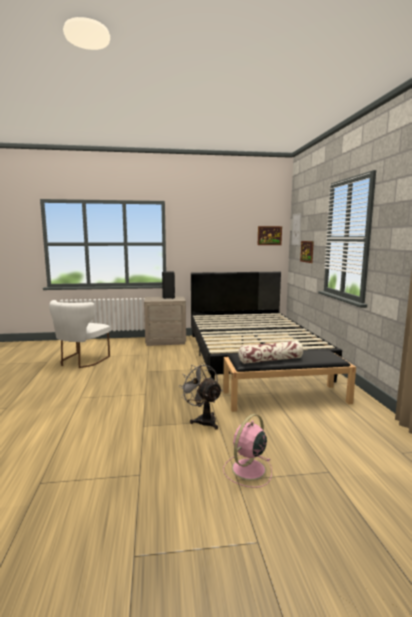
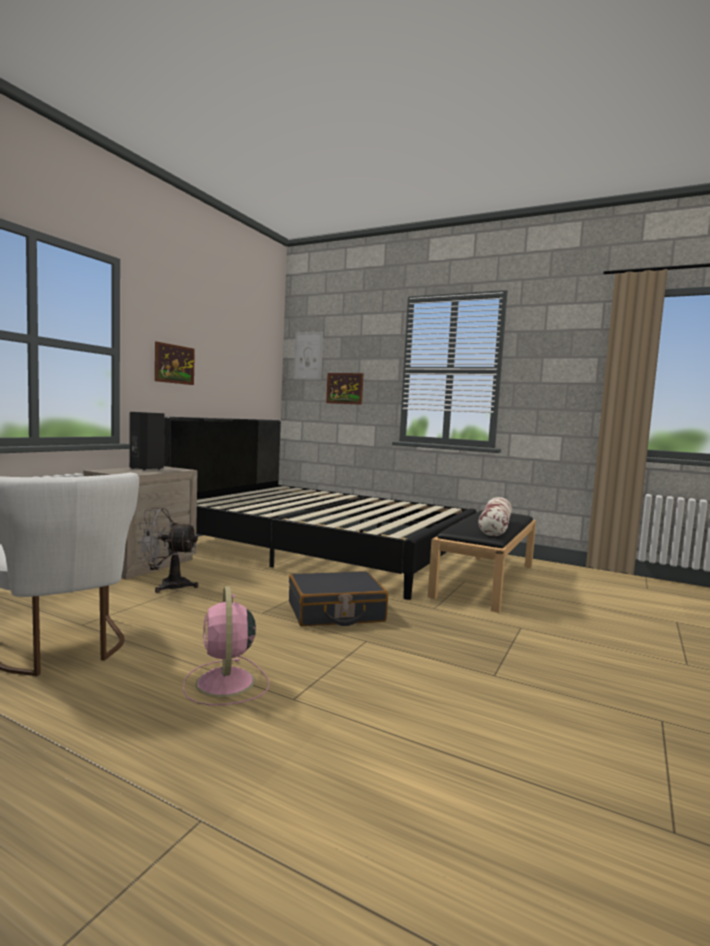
camera: 55 degrees left, 5 degrees down
grey fan [179,363,223,430] -> grey fan moved to [136,508,198,593]
pink fan [223,414,272,488] -> pink fan moved to [183,586,270,706]
picture [258,226,282,245] -> picture moved to [155,342,195,385]
none -> black suitcase [289,571,388,626]

